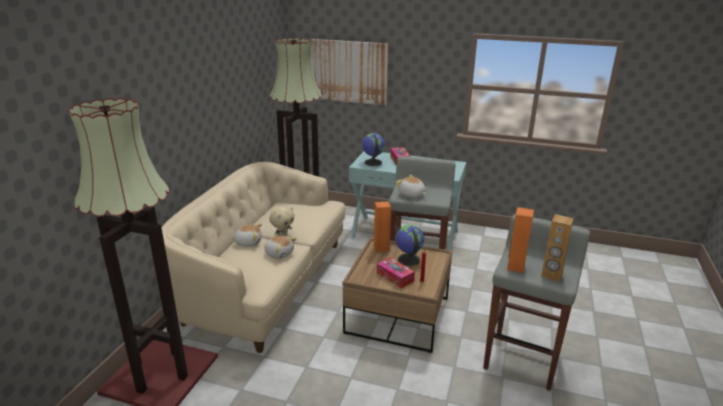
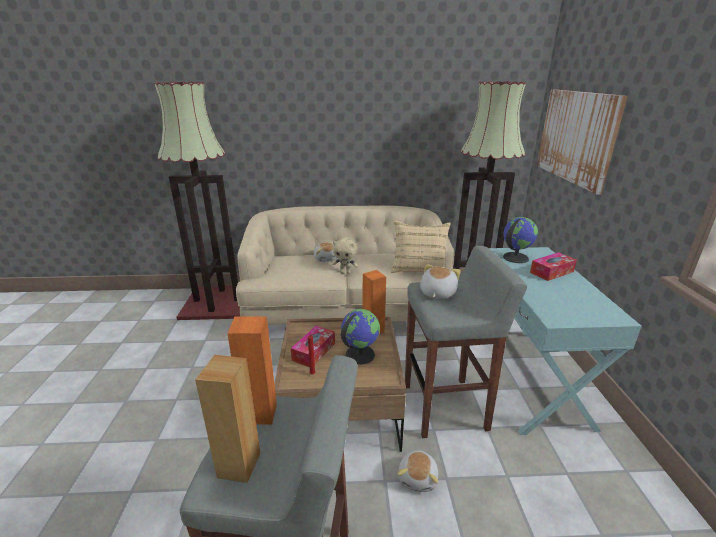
camera: 70 degrees right, 0 degrees up
plush toy [265,236,297,259] -> plush toy moved to [397,450,438,492]
none -> beige pillow [391,220,451,273]

